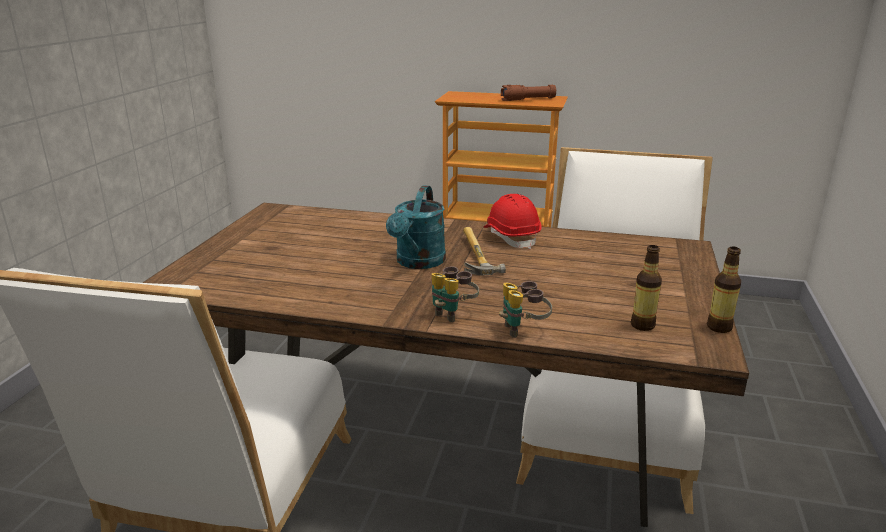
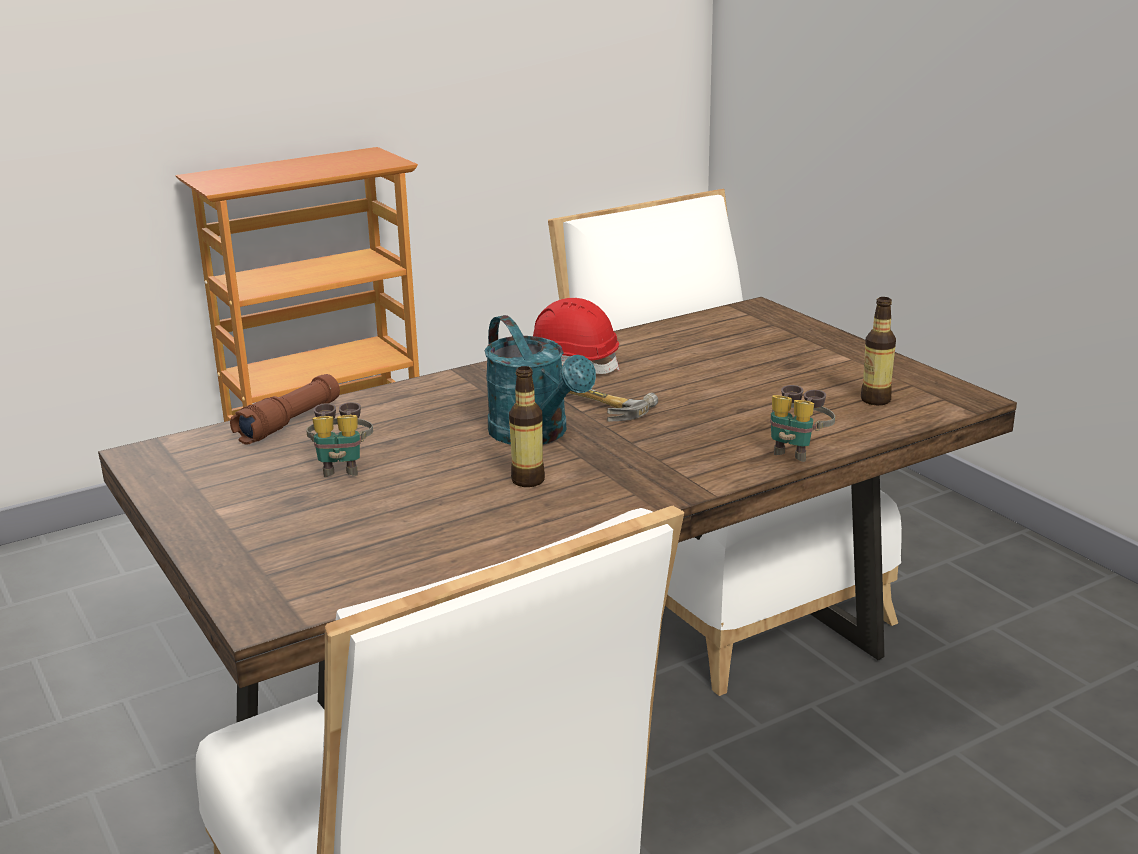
camera: 45 degrees left, 0 degrees up
binoculars [432,266,479,322] -> binoculars moved to [306,402,373,477]
brown flashlight [501,85,556,101] -> brown flashlight moved to [230,374,340,445]
bottle [707,247,741,333] -> bottle moved to [509,366,545,487]

